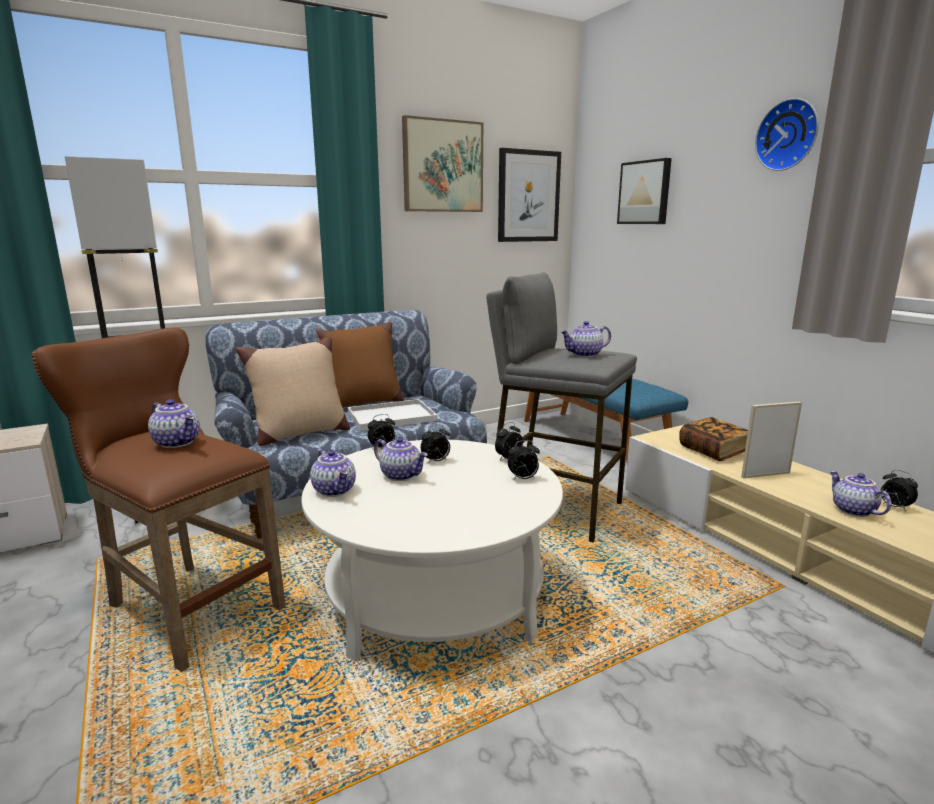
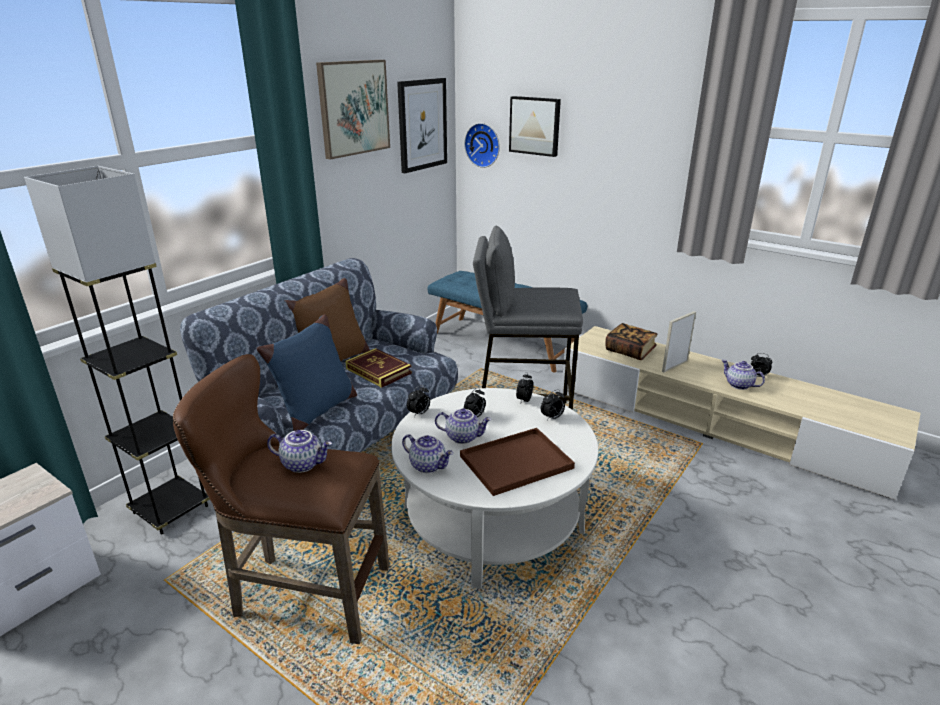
camera: 25 degrees left, 10 degrees up
beige pillow [236,337,350,446] -> blue pillow [256,314,357,431]
white tray [348,399,438,430] -> book [345,348,412,388]
teapot [560,321,611,357] -> none
wall clock [755,98,818,171] -> wall clock moved to [464,123,500,168]
none -> brown tray [460,428,575,496]

